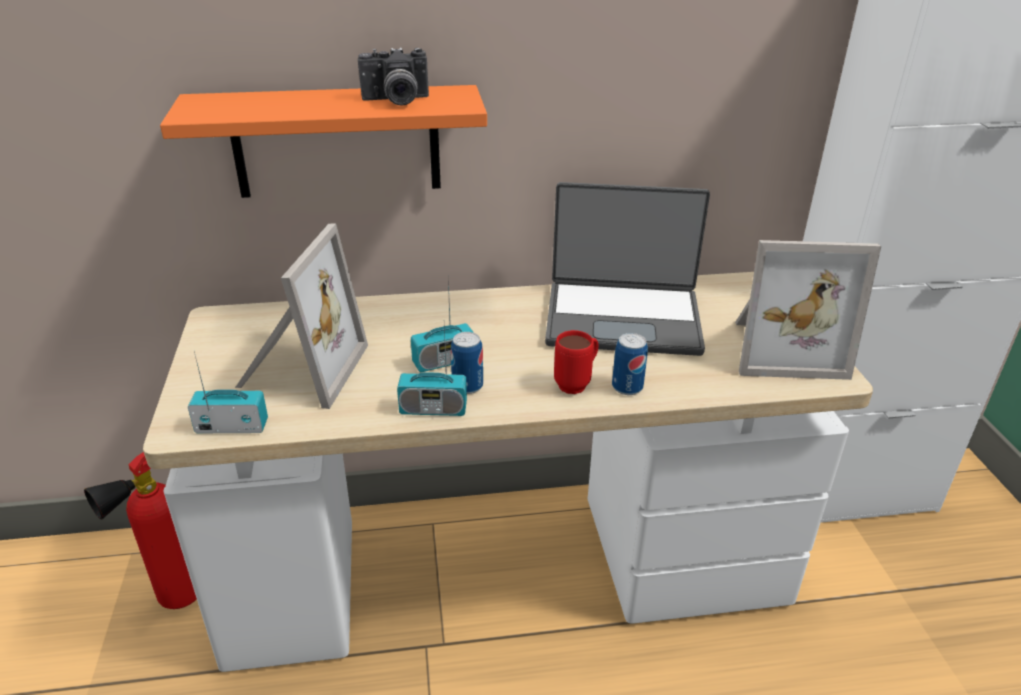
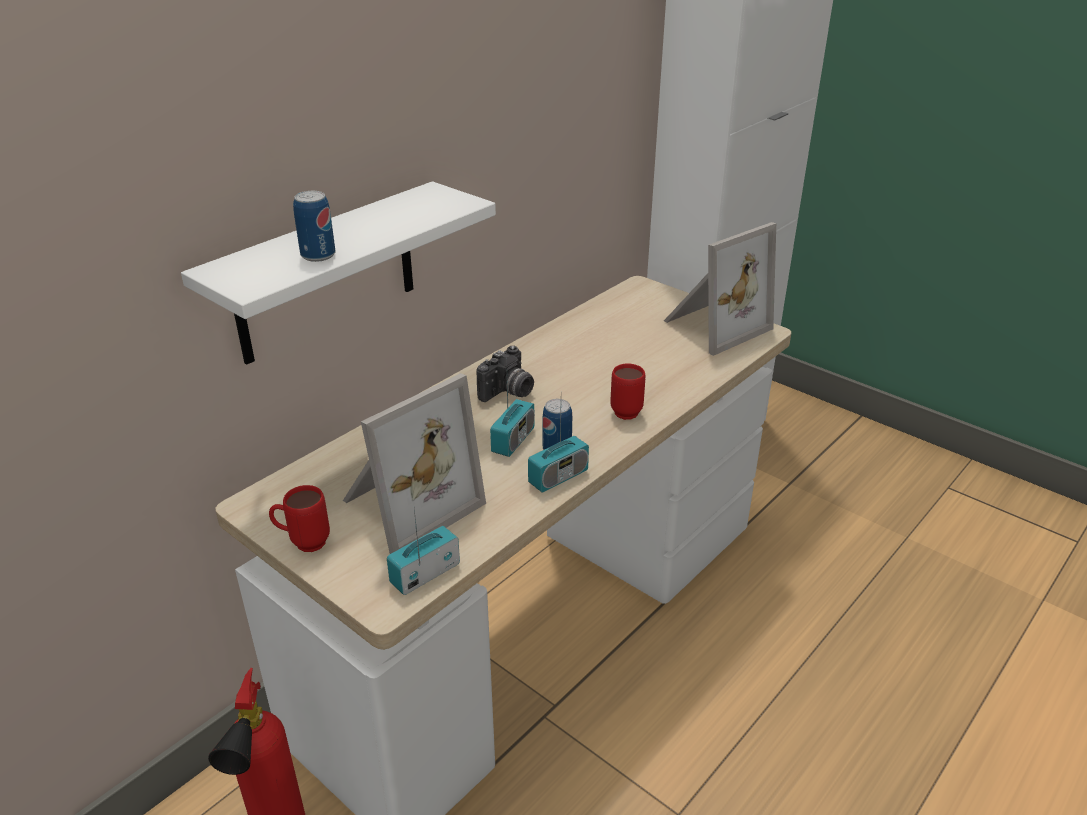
camera: 40 degrees left, 0 degrees up
orange shelf [160,85,487,198] -> white shelf [181,181,496,365]
picture frame [235,223,368,409] -> picture frame turned 75 degrees clockwise [343,373,486,554]
camera [358,47,429,105] -> camera moved to [477,346,534,402]
laptop [545,182,710,356] -> none
can [612,333,648,395] -> can moved to [293,191,336,262]
none -> red mug [269,485,330,552]

